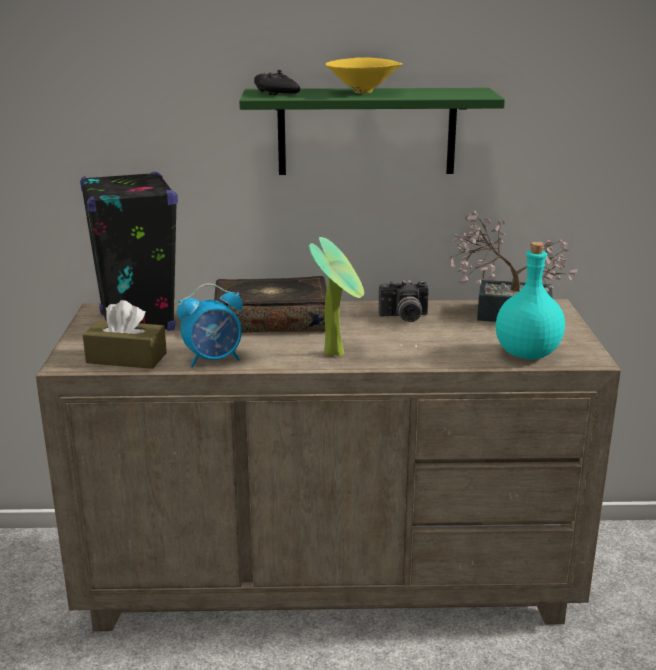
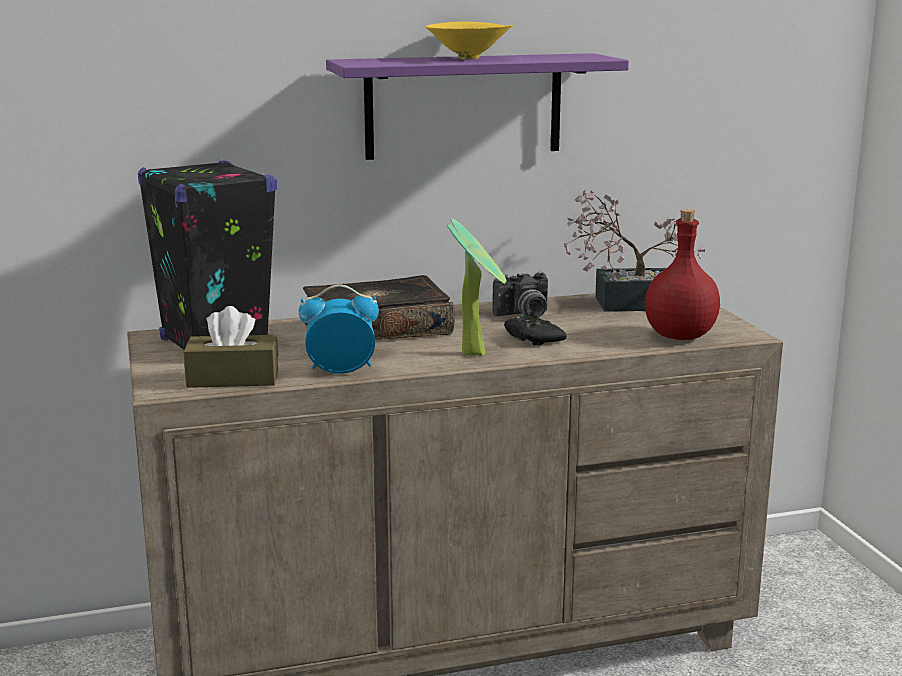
camera: 15 degrees left, 5 degrees down
alarm clock [177,283,243,368] -> alarm clock turned 150 degrees counterclockwise [299,284,379,374]
green shelf [239,88,505,175] -> purple shelf [326,53,629,160]
black game controller [254,70,300,95] -> black game controller moved to [504,311,567,345]
turquoise bottle [496,242,565,360] -> red bottle [645,209,720,340]

